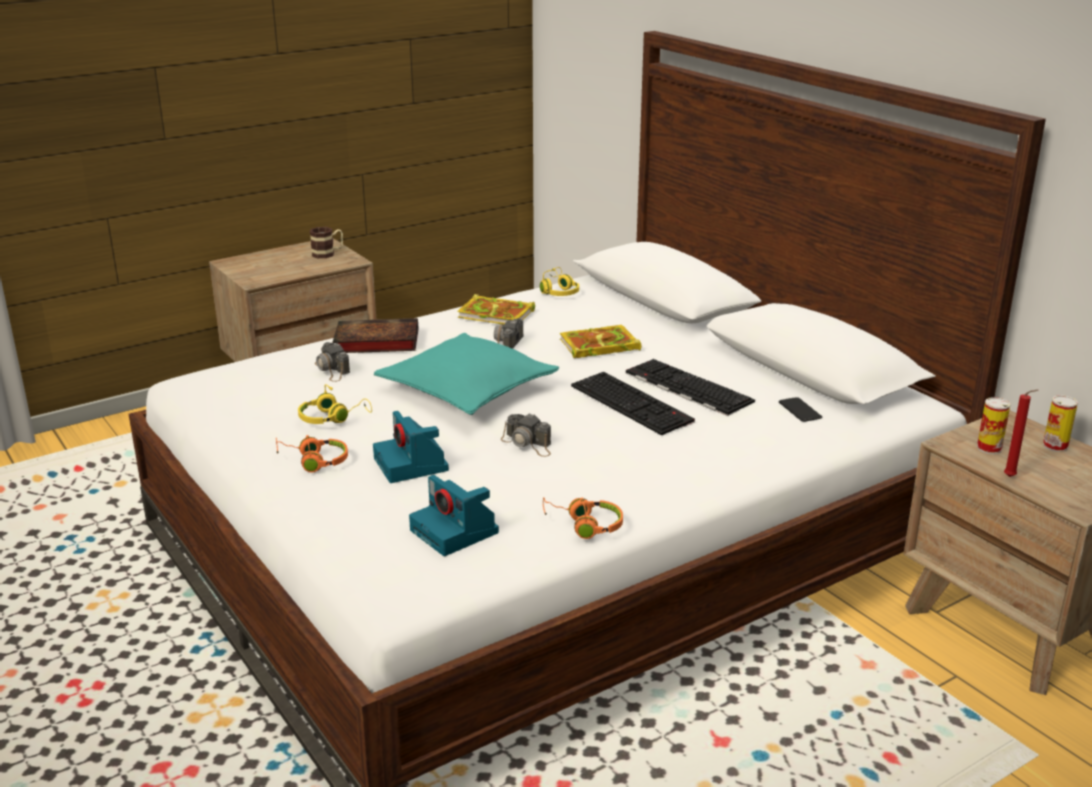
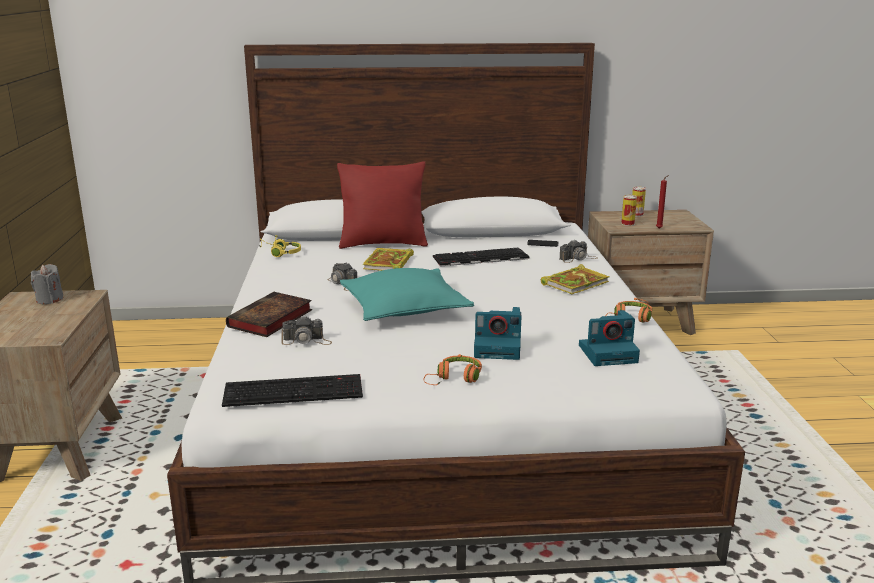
camera: 60 degrees left, 5 degrees down
yellow headphones [298,384,372,424] -> none
mug [310,227,343,258] -> grey candle [31,264,63,304]
book [457,294,535,325] -> book moved to [541,264,610,294]
camera [501,413,551,457] -> camera moved to [559,240,598,263]
keyboard [571,372,695,435] -> keyboard moved to [222,374,363,407]
none -> red pillow [337,161,428,249]

